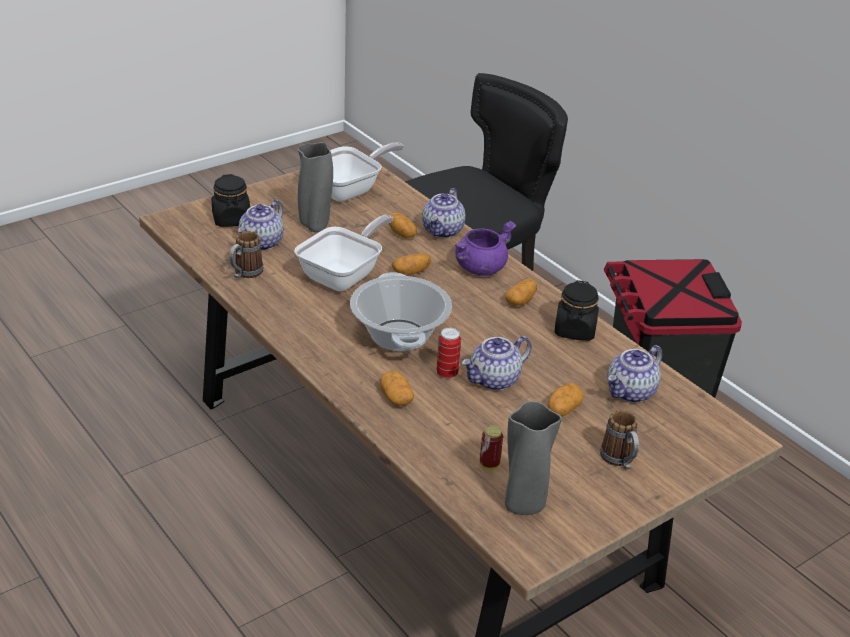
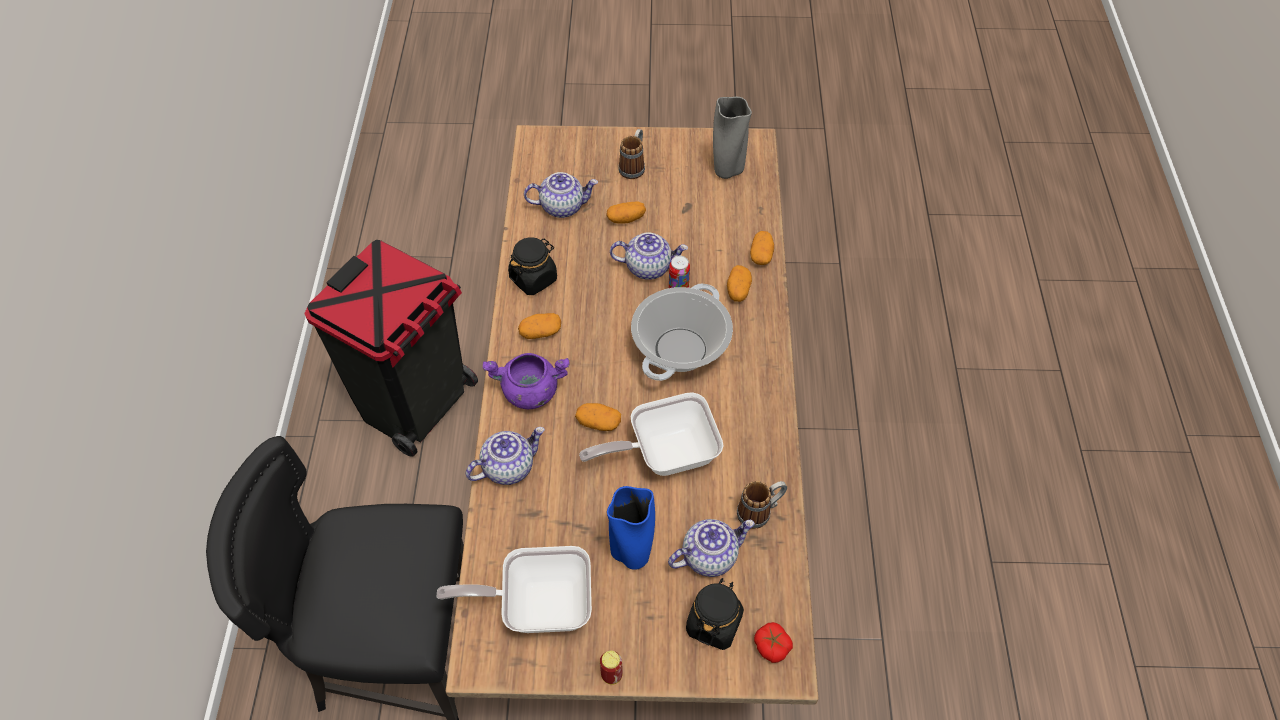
camera: 140 degrees left, 20 degrees up
grey vase [298,142,333,232] -> blue vase [607,486,655,570]
potato [389,213,417,239] -> potato moved to [750,231,774,265]
can [480,426,503,470] -> can moved to [600,651,623,685]
none -> tomato [754,622,793,663]

